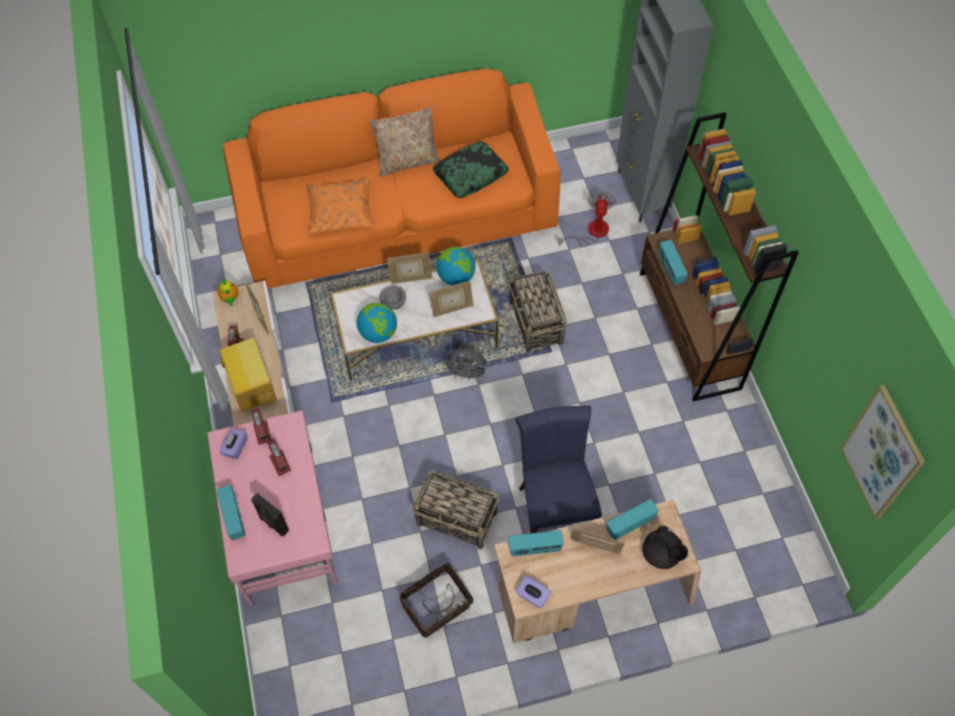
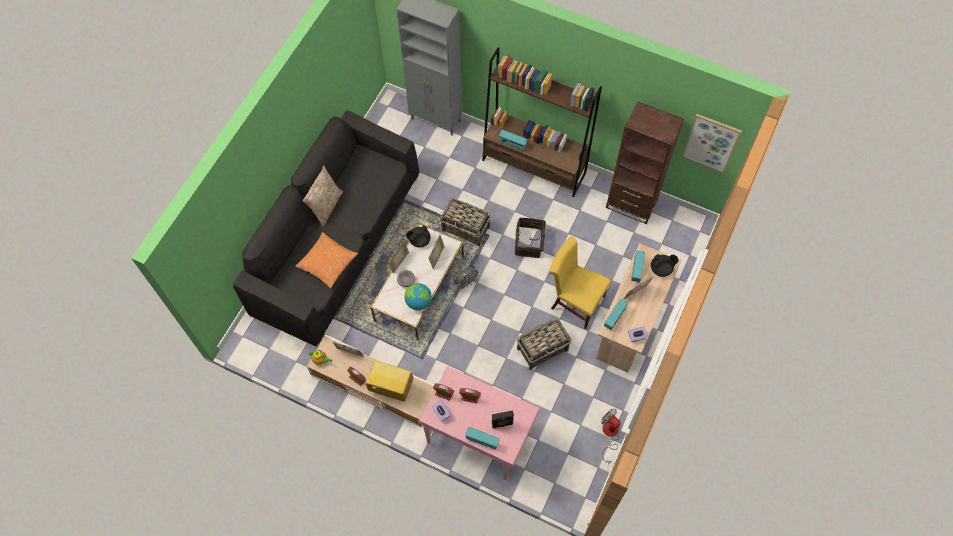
camera: 50 degrees left, 5 degrees up
orange sofa [223,69,561,289] -> black sofa [233,110,419,346]
basket [399,563,473,638] -> basket moved to [515,217,546,258]
pillow [433,141,509,198] -> none
globe [436,247,475,286] -> black teapot [406,225,431,248]
blue chair [515,406,602,533] -> yellow chair [548,236,611,329]
fan [557,191,616,247] -> fan moved to [601,408,621,465]
none -> brown bookcase [606,101,684,224]

